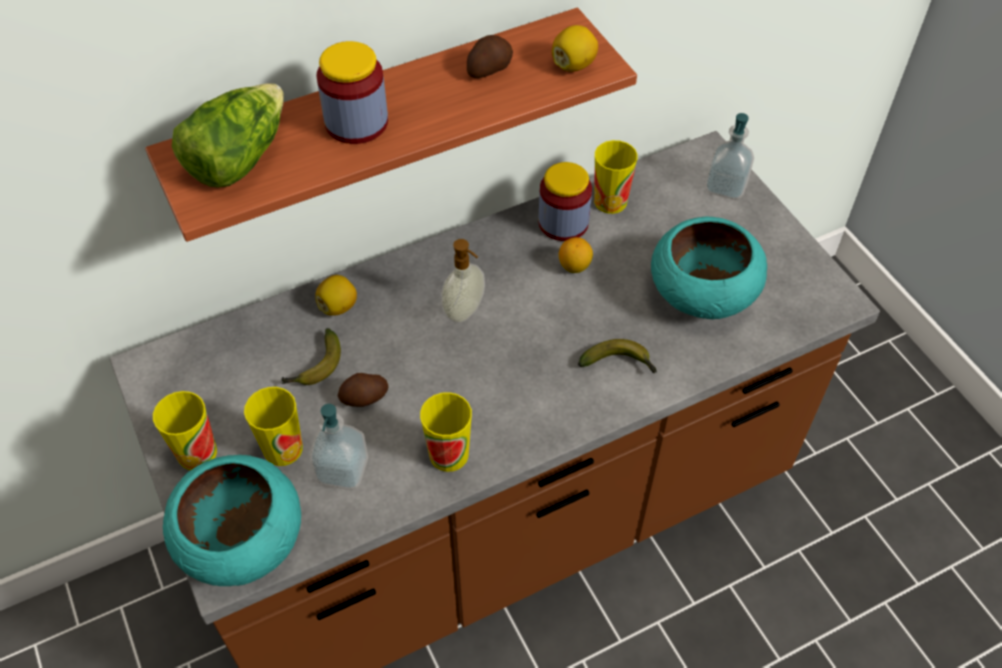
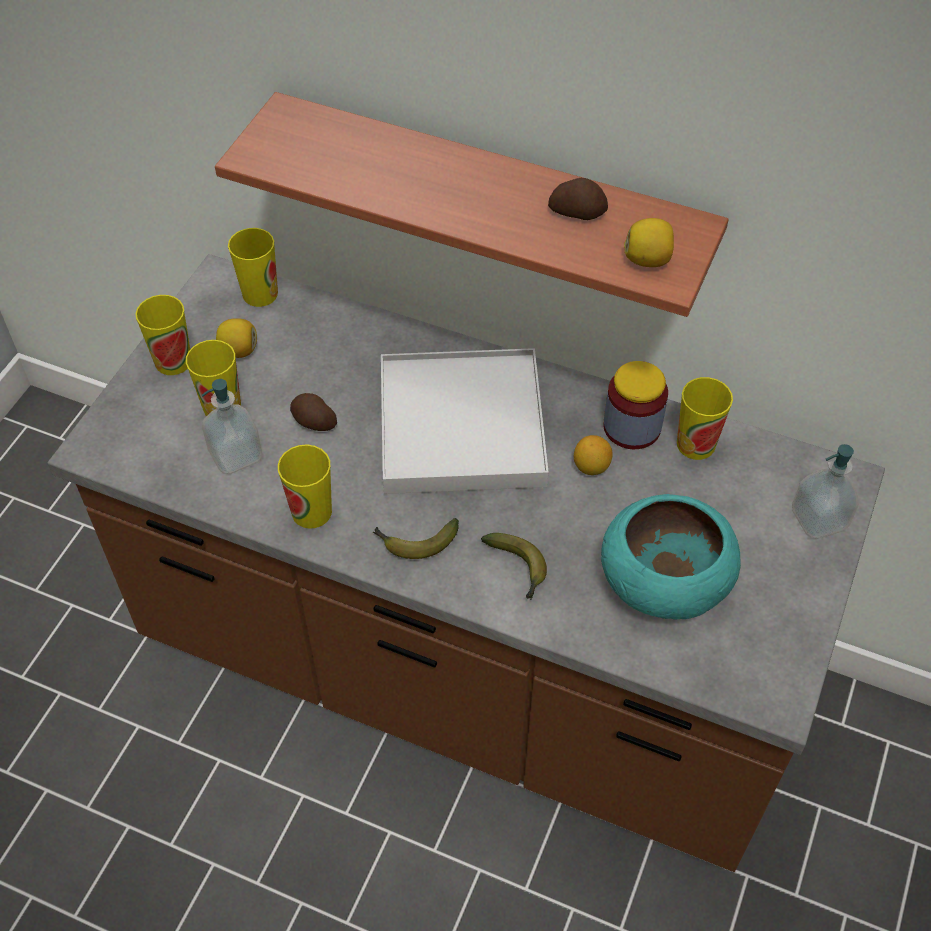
camera: 50 degrees right, 0 degrees up
turquoise bowl [163,455,301,586] -> none
lettuce [172,83,284,187] -> none
banana [282,328,341,385] -> banana moved to [373,518,459,559]
lemon [315,275,357,316] -> lemon moved to [216,318,257,358]
jar [316,41,388,144] -> none
soap dispenser [441,239,485,323] -> white tray [381,348,548,494]
none -> cup [228,228,278,307]

